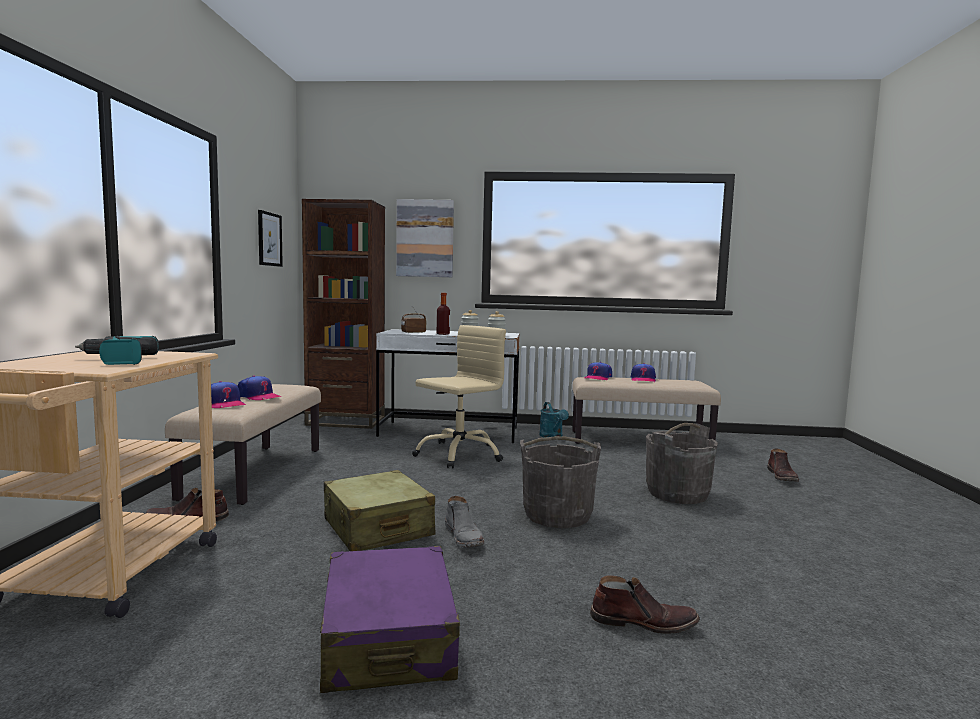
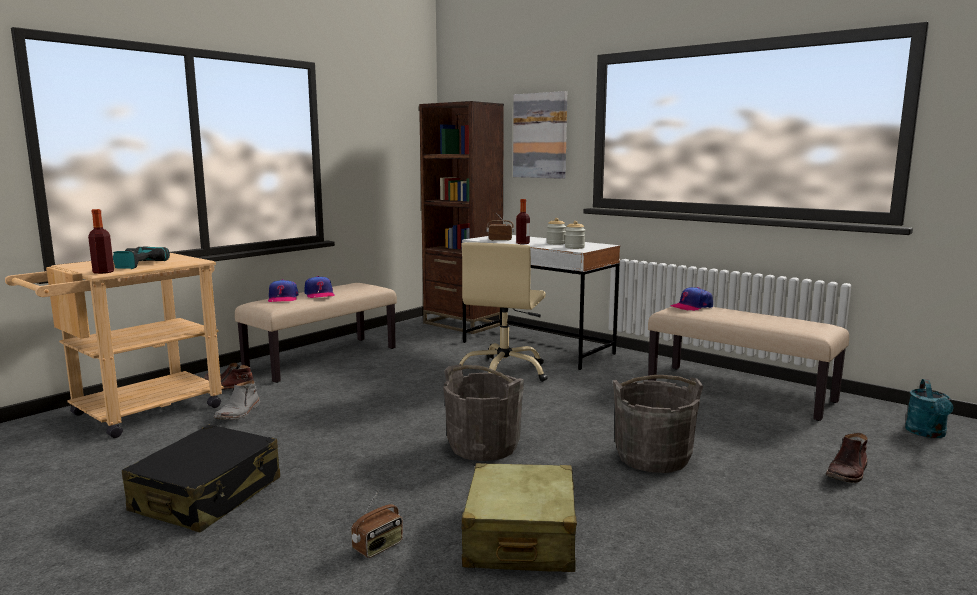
camera: 35 degrees right, 5 degrees up
picture [258,210,283,267] -> none
purple suitcase [320,546,460,693] -> black suitcase [122,425,280,532]
beige suitcase [324,470,435,551] -> beige suitcase moved to [461,463,577,572]
beige office chair [412,325,506,468] -> beige office chair turned 120 degrees clockwise [460,242,548,382]
grey boot [445,496,484,547] -> grey boot moved to [213,380,260,420]
turquoise watering can [540,402,569,438] -> turquoise watering can moved to [905,379,953,438]
brown boot [590,575,700,634] -> radio [351,490,403,558]
cap [631,363,656,382] -> none
none -> bottle [88,209,114,274]

